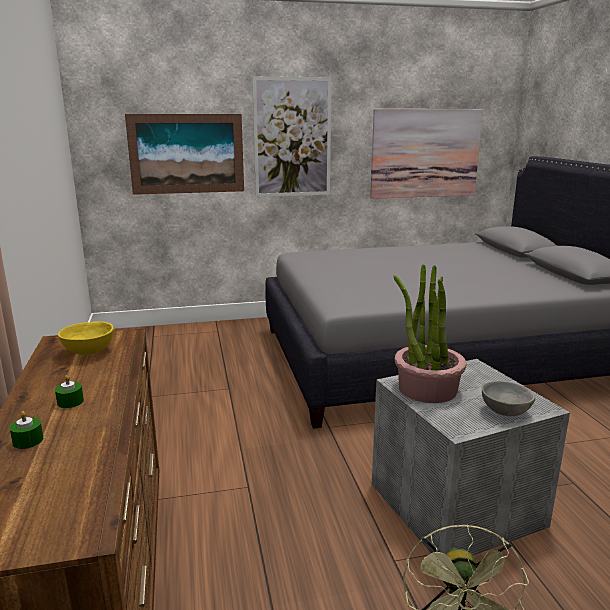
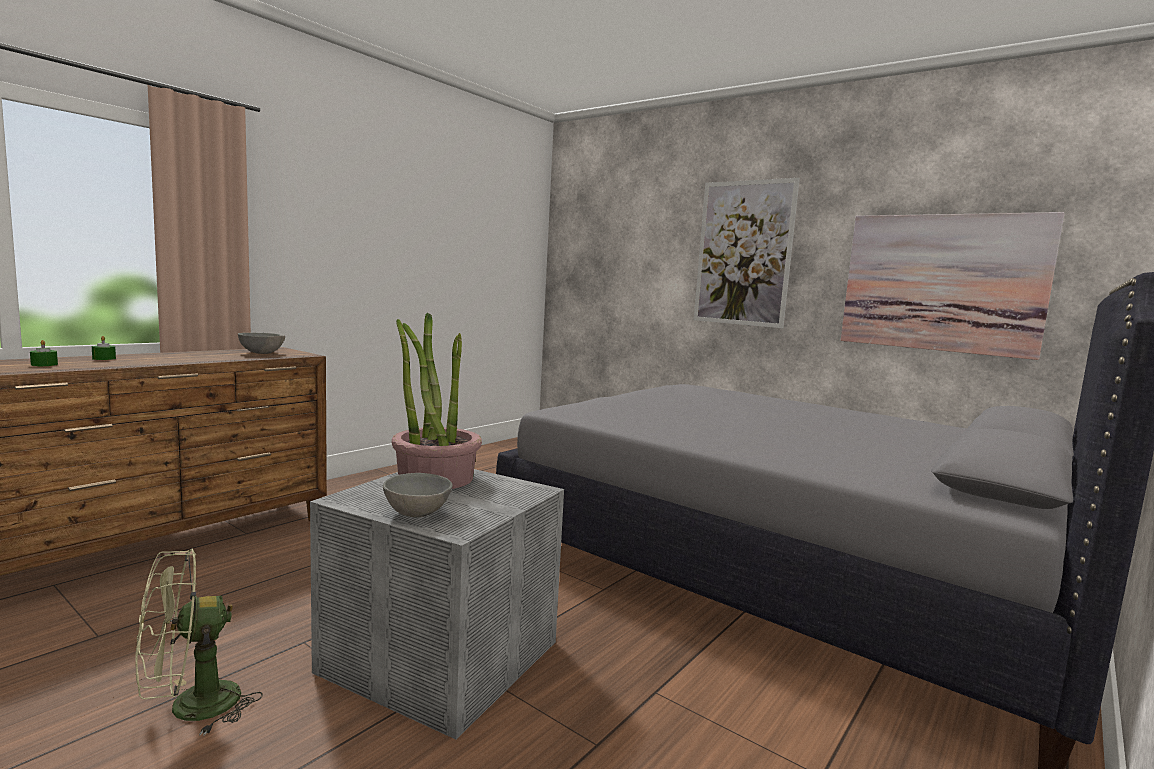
camera: 50 degrees right, 10 degrees down
green candle [55,375,84,408] -> green candle moved to [30,340,58,366]
yellow bowl [58,321,114,355] -> grey bowl [238,333,285,354]
picture [125,114,244,195] -> none

